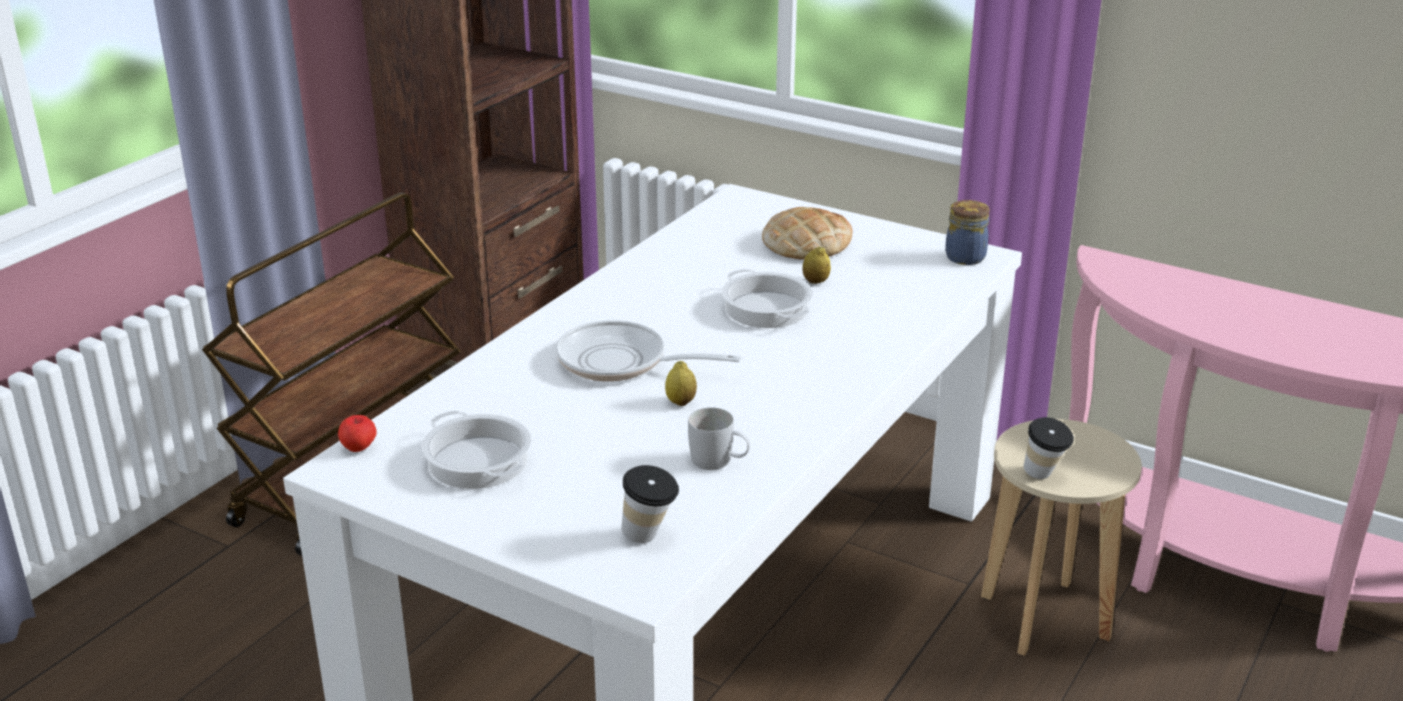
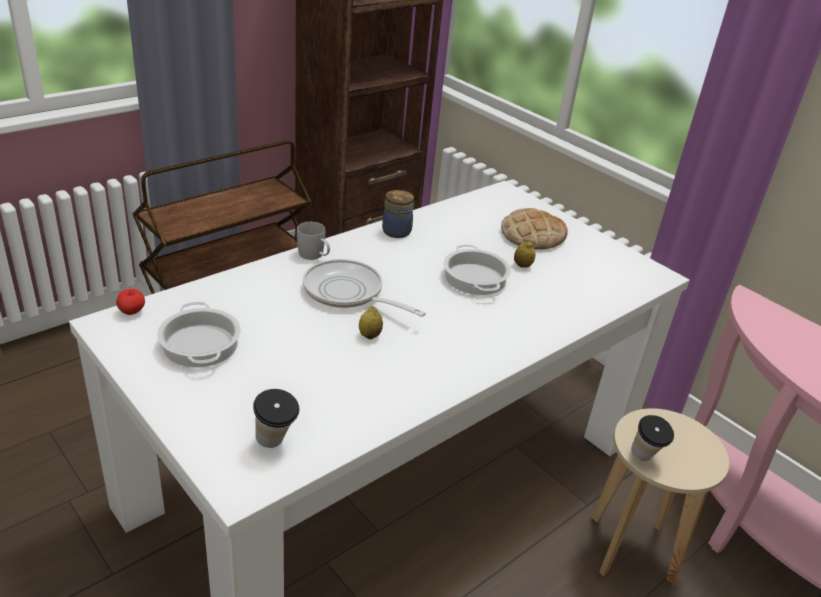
camera: 15 degrees right, 5 degrees up
white mug [688,407,750,470] -> white mug moved to [297,222,330,260]
jar [945,200,990,265] -> jar moved to [382,190,414,238]

